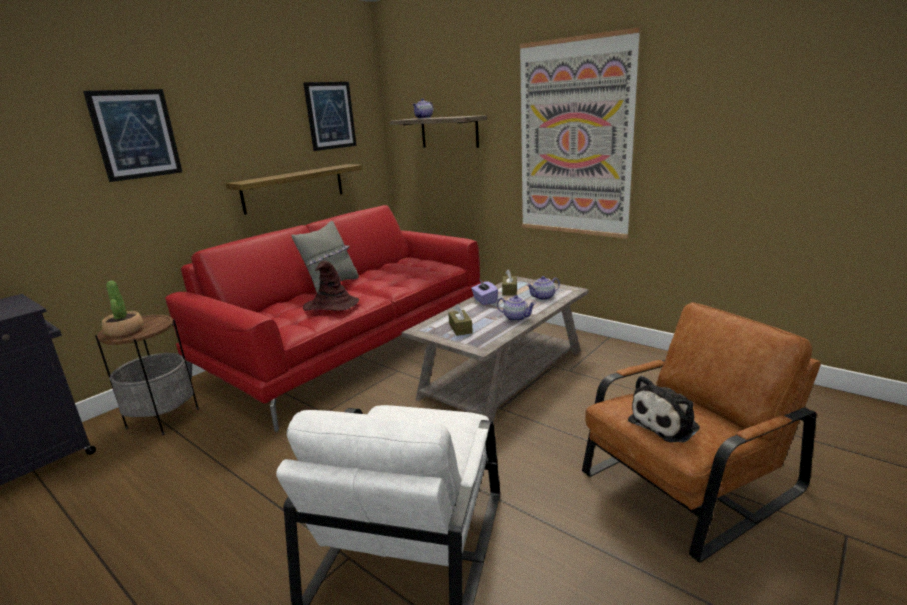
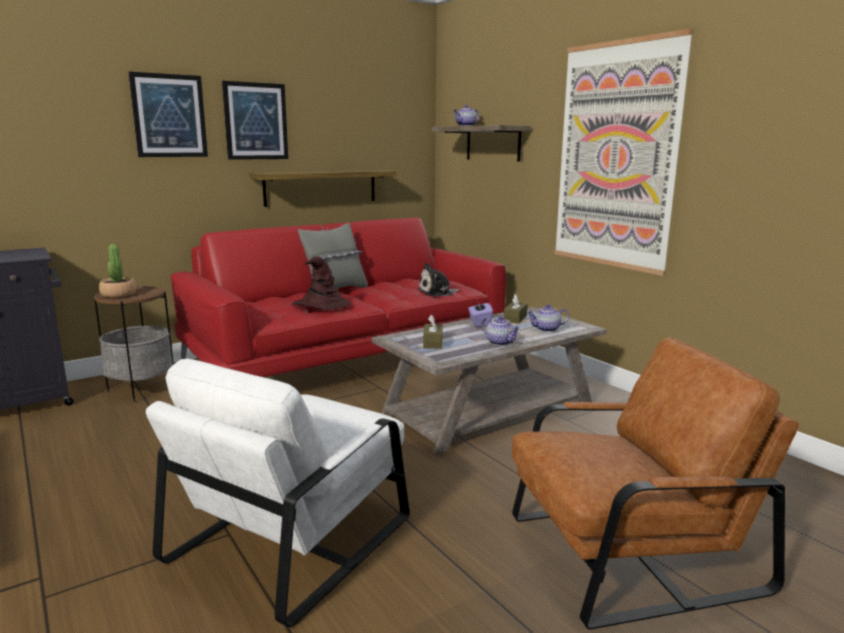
camera: 15 degrees right, 5 degrees down
picture [303,82,357,151] -> picture moved to [222,81,288,160]
plush toy [628,376,700,443] -> plush toy moved to [418,263,460,296]

